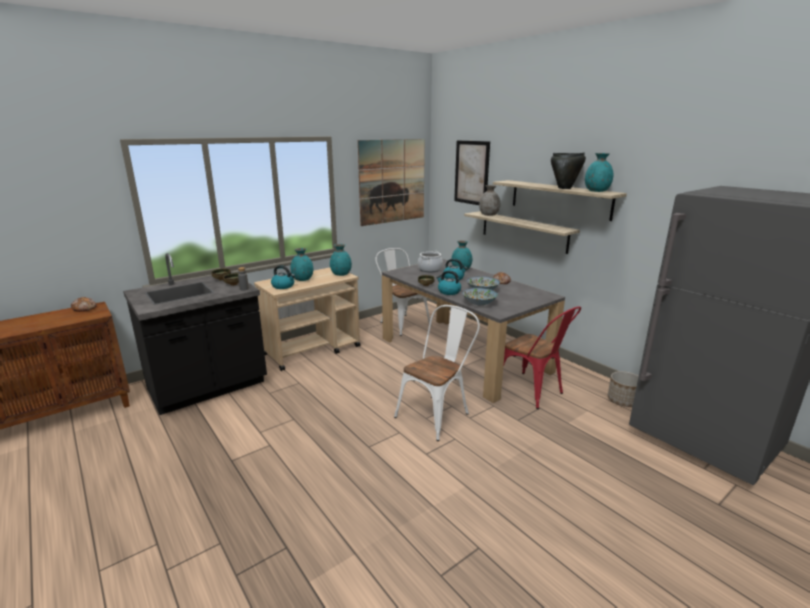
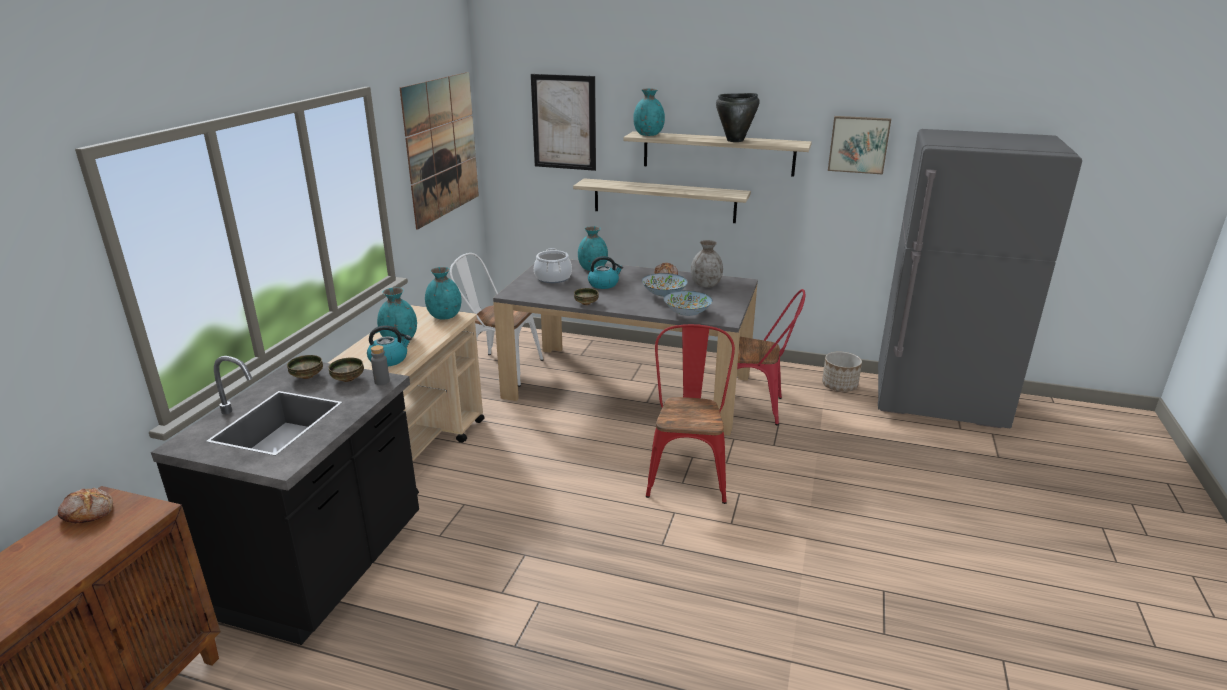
camera: 35 degrees left, 5 degrees up
white chair [394,305,480,441] -> red chair [646,324,735,504]
kettle [436,270,461,295] -> none
grey vase [479,185,500,216] -> grey vase moved to [691,240,723,287]
turquoise vase [585,153,613,192] -> turquoise vase moved to [633,88,665,136]
none -> picture [828,116,891,174]

